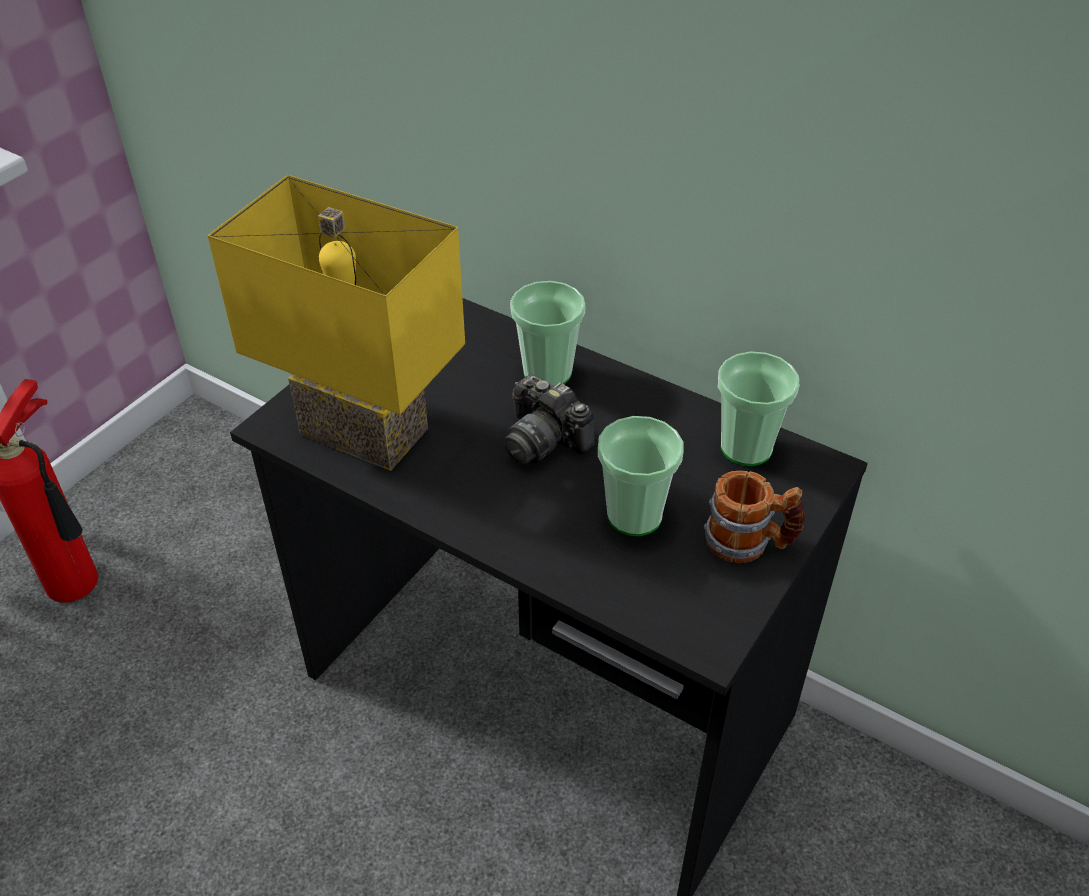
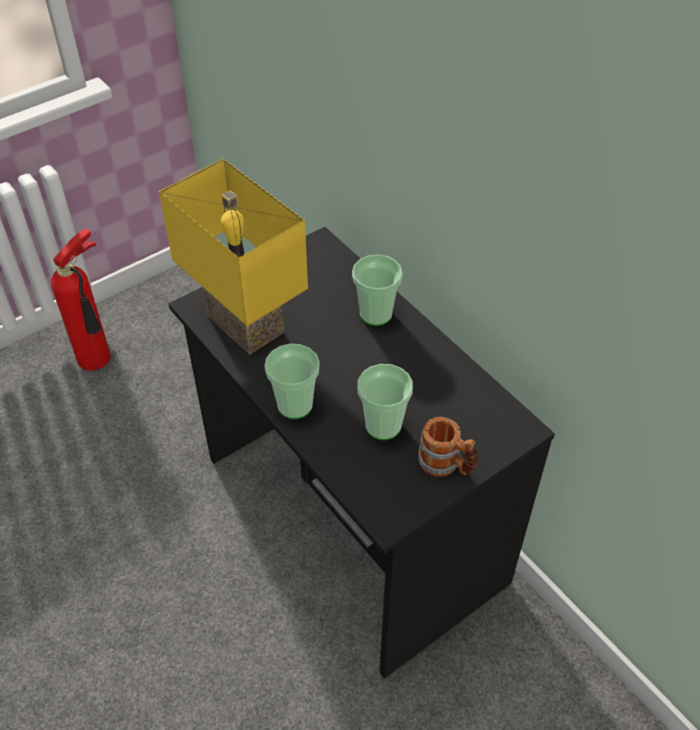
camera: 20 degrees right, 5 degrees up
camera [504,374,594,465] -> none
cup [718,351,799,466] -> cup moved to [264,344,320,419]

